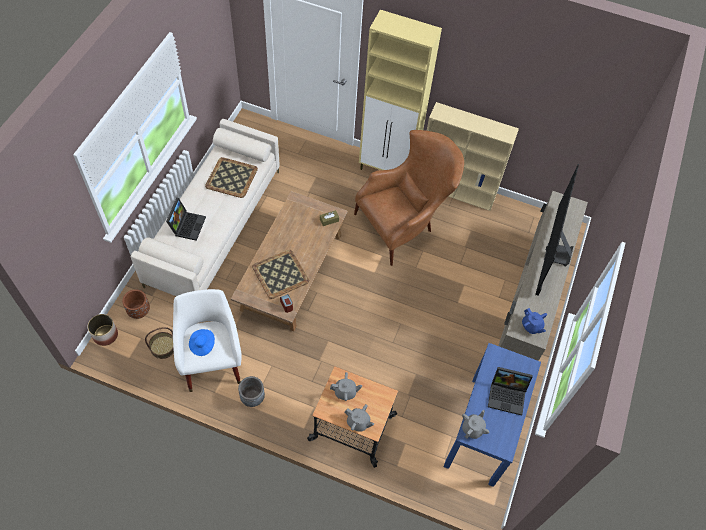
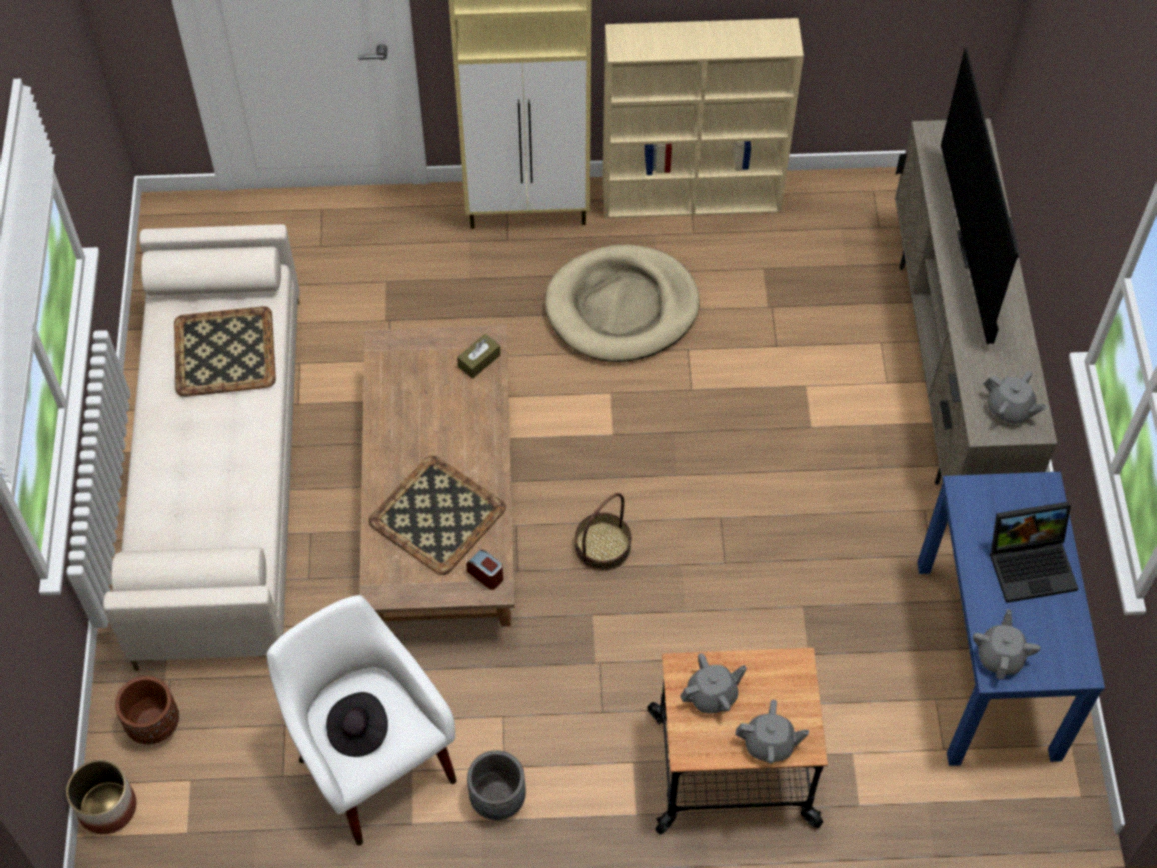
camera: 20 degrees left, 0 degrees up
basket [145,327,174,359] -> basket moved to [575,493,632,571]
laptop [166,198,206,241] -> none
blue hat [189,329,215,356] -> black hat [326,692,388,757]
brown armchair [354,130,464,266] -> beige dog bed [545,245,700,362]
blue teapot [522,308,547,334] -> grey teapot [984,371,1046,425]

